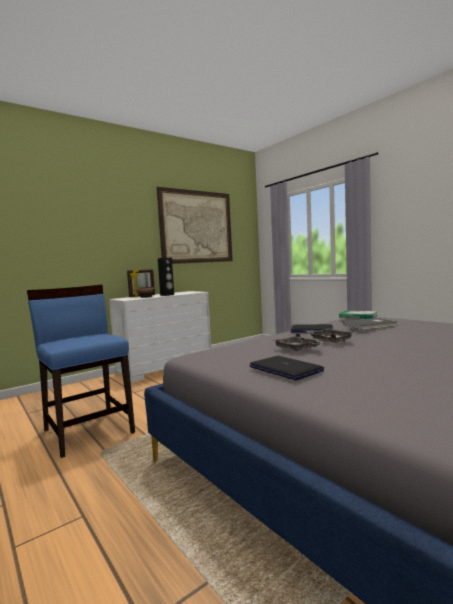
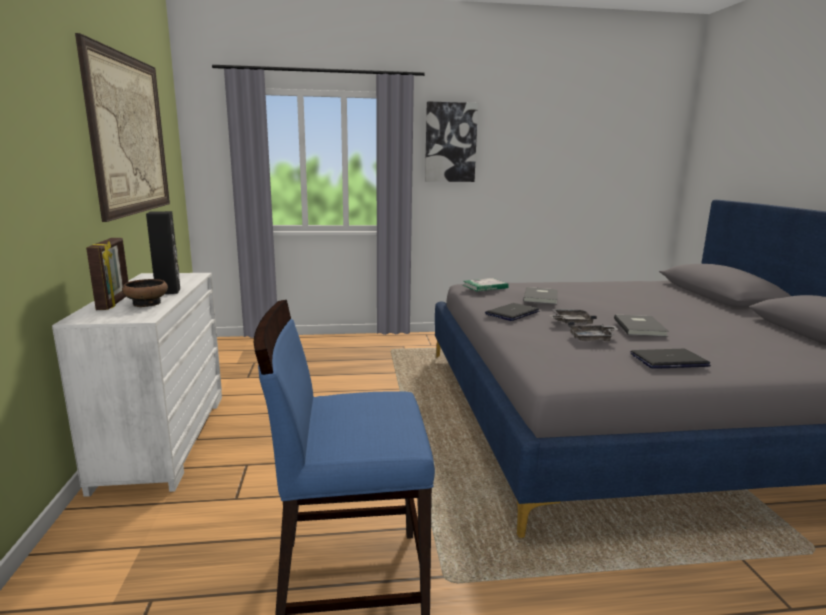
camera: 60 degrees left, 10 degrees up
none -> picture [425,101,478,182]
none -> grey book [614,314,669,337]

